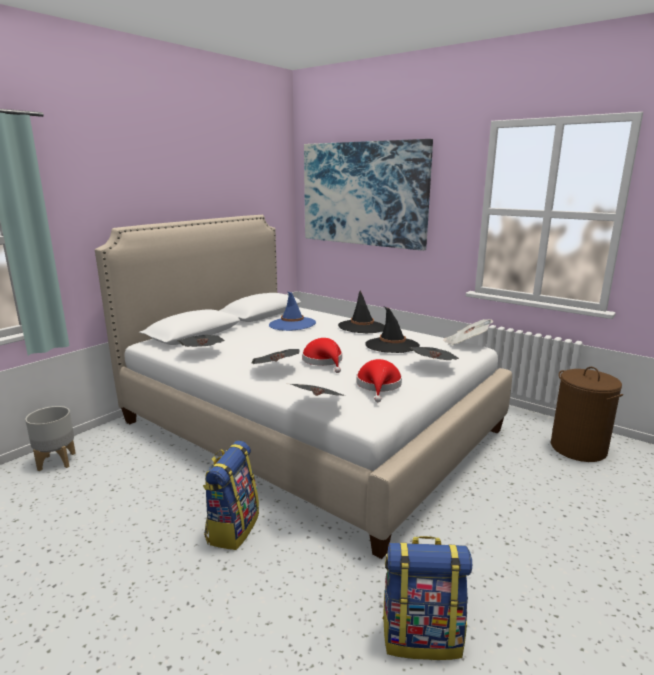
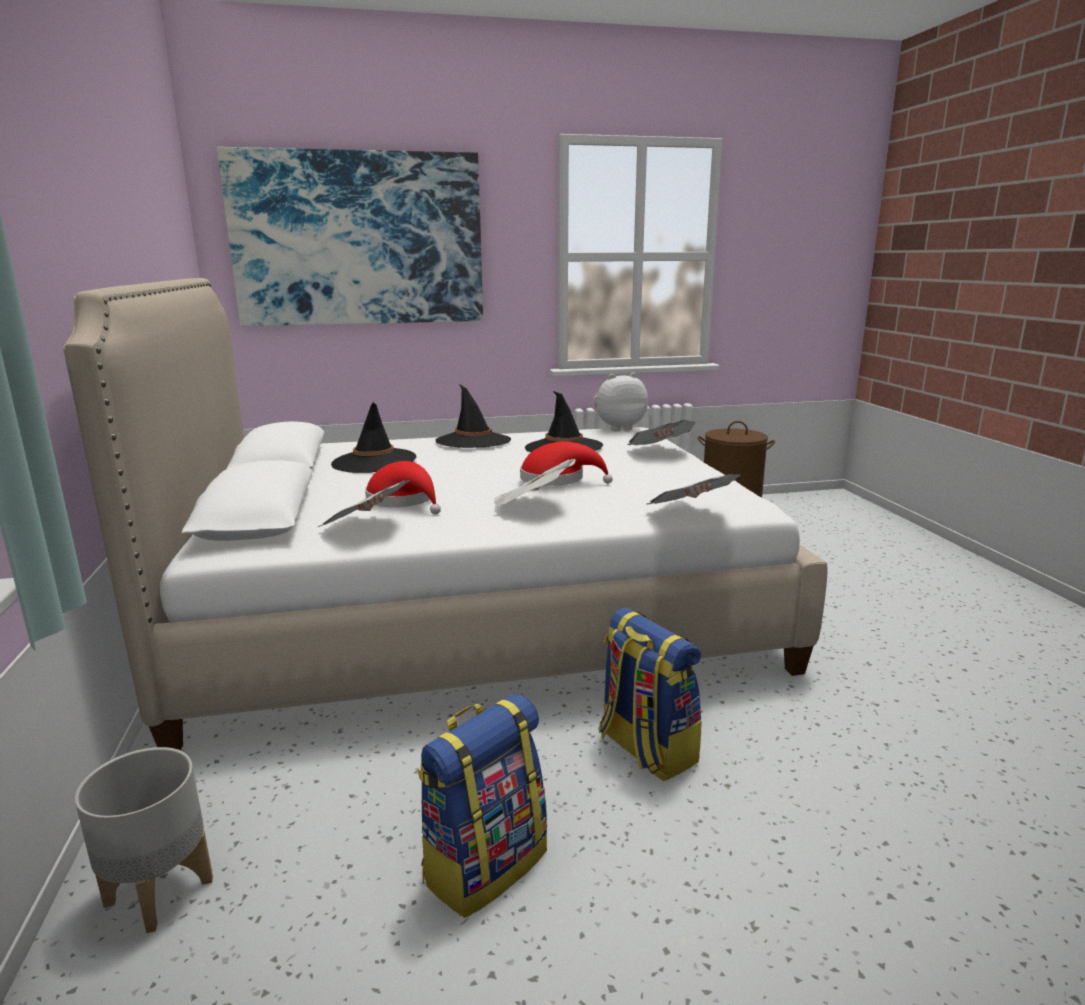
camera: 50 degrees left, 0 degrees up
blue hat [269,292,316,331] -> black hat [331,402,416,473]
red hat [357,359,402,402] -> red hat moved to [365,461,441,514]
backpack [382,536,472,660] -> backpack moved to [417,694,547,918]
newspaper [443,319,493,345] -> plush toy [593,373,648,431]

